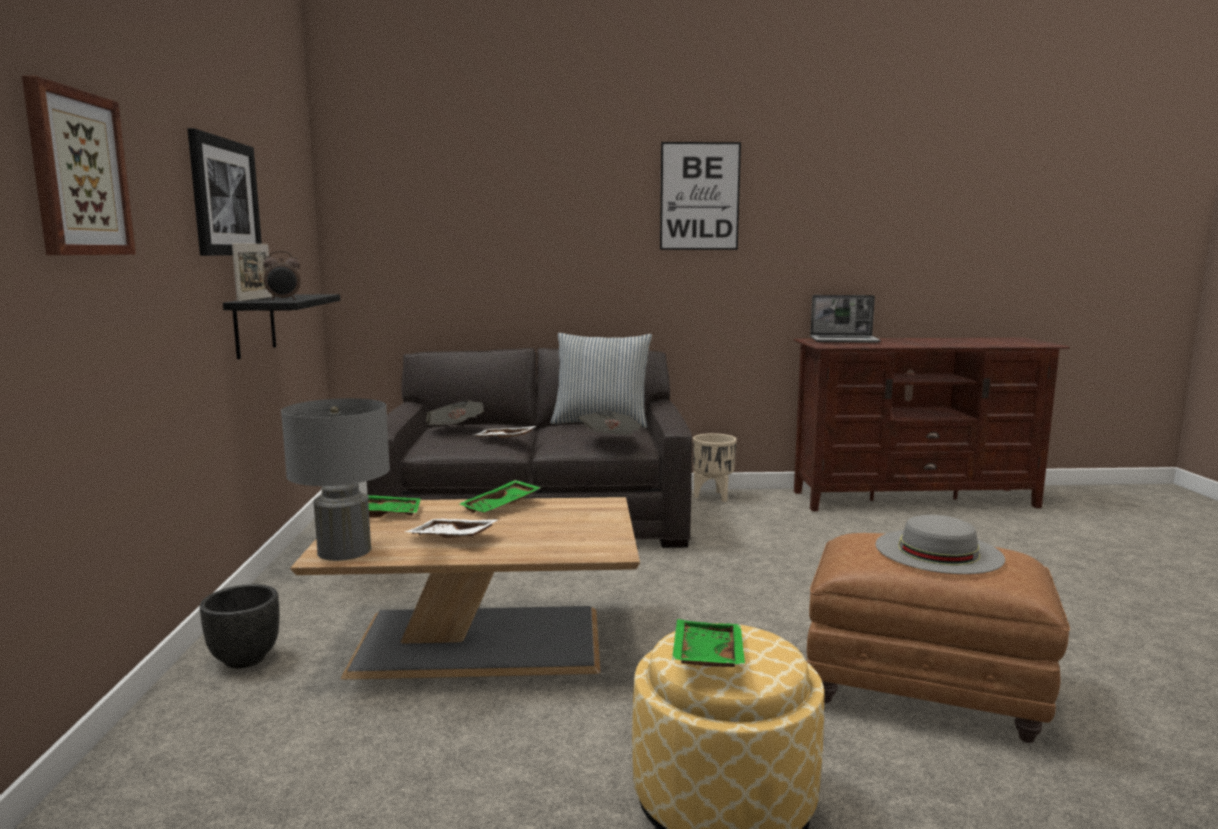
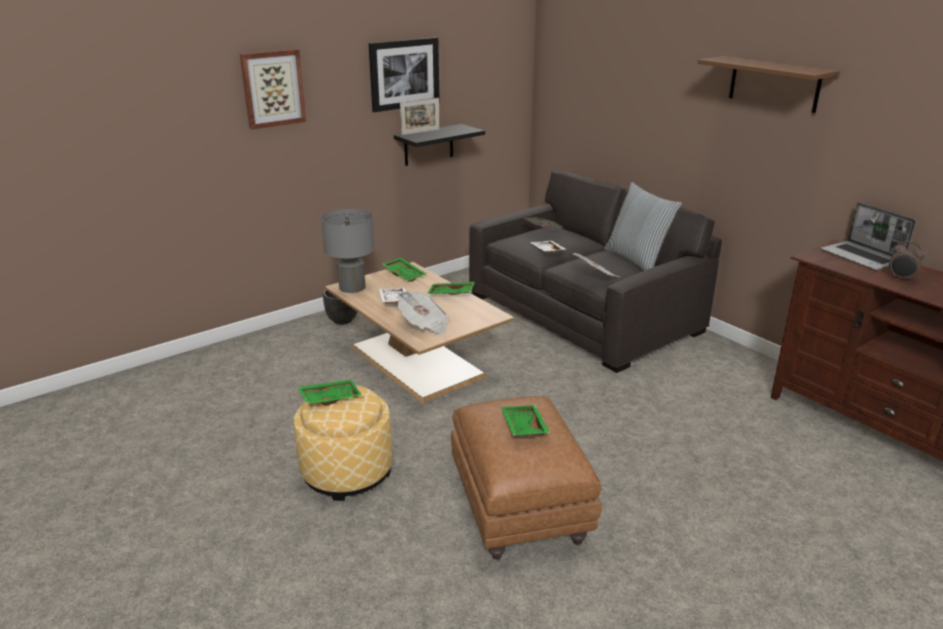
camera: 55 degrees right, 15 degrees up
alarm clock [263,251,301,300] -> alarm clock moved to [889,241,925,282]
picture [660,142,741,250] -> brown shelf [697,56,840,113]
beige planter [693,433,737,502] -> none
grey hat [876,515,1005,574] -> green tray [501,405,550,436]
none -> newspaper [397,291,450,335]

